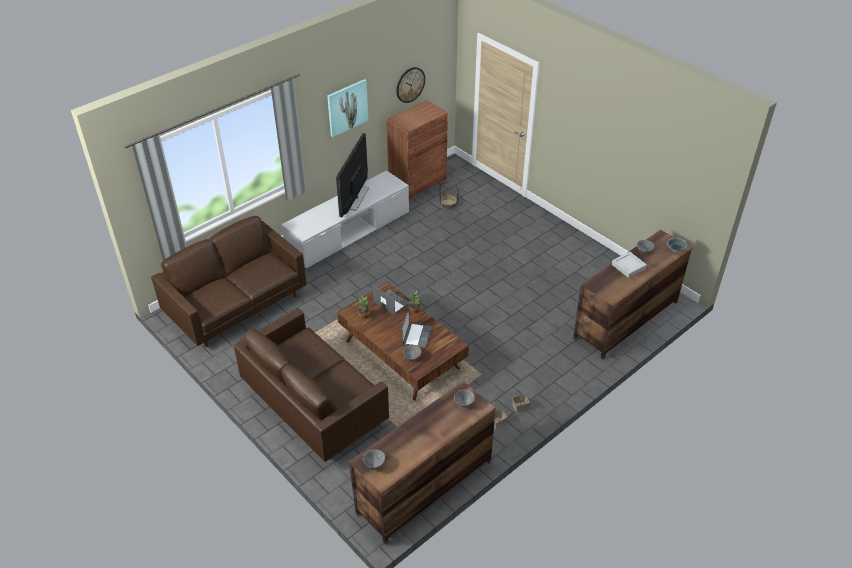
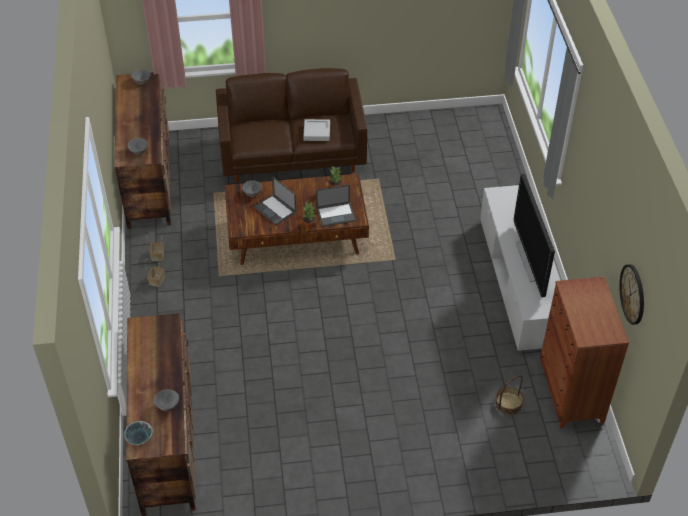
camera: 125 degrees right, 5 degrees up
brown sofa [151,216,307,347] -> none
picture [327,79,368,137] -> none
television [336,133,369,218] -> television turned 150 degrees counterclockwise [513,174,555,297]
grey tray [612,252,647,278] -> grey tray moved to [303,119,330,141]

